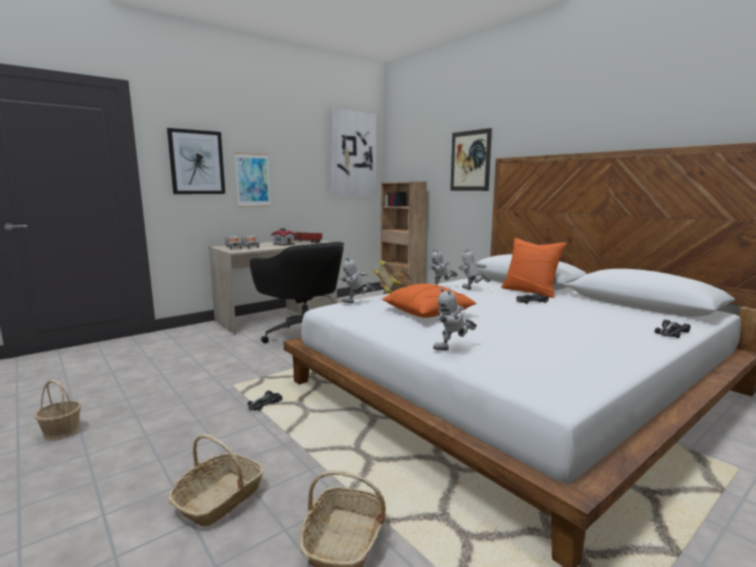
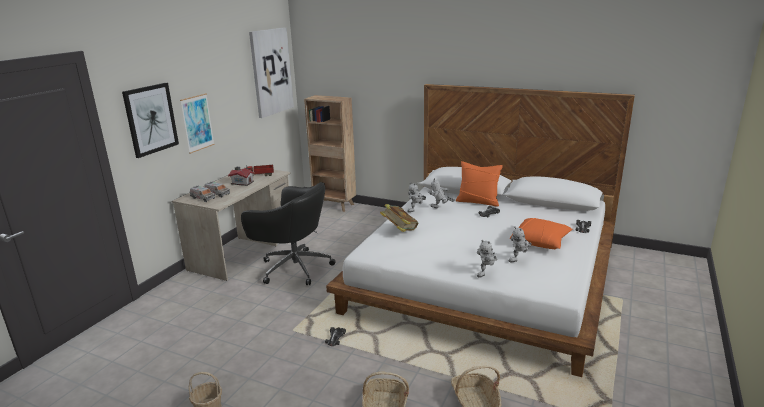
camera: 25 degrees left, 10 degrees up
toy robot [339,257,377,303] -> toy robot moved to [509,226,532,262]
orange pillow [382,283,477,318] -> orange pillow moved to [510,218,572,249]
picture [450,128,492,191] -> none

